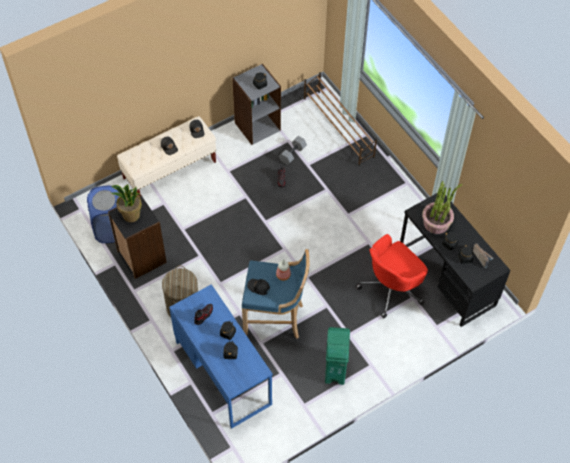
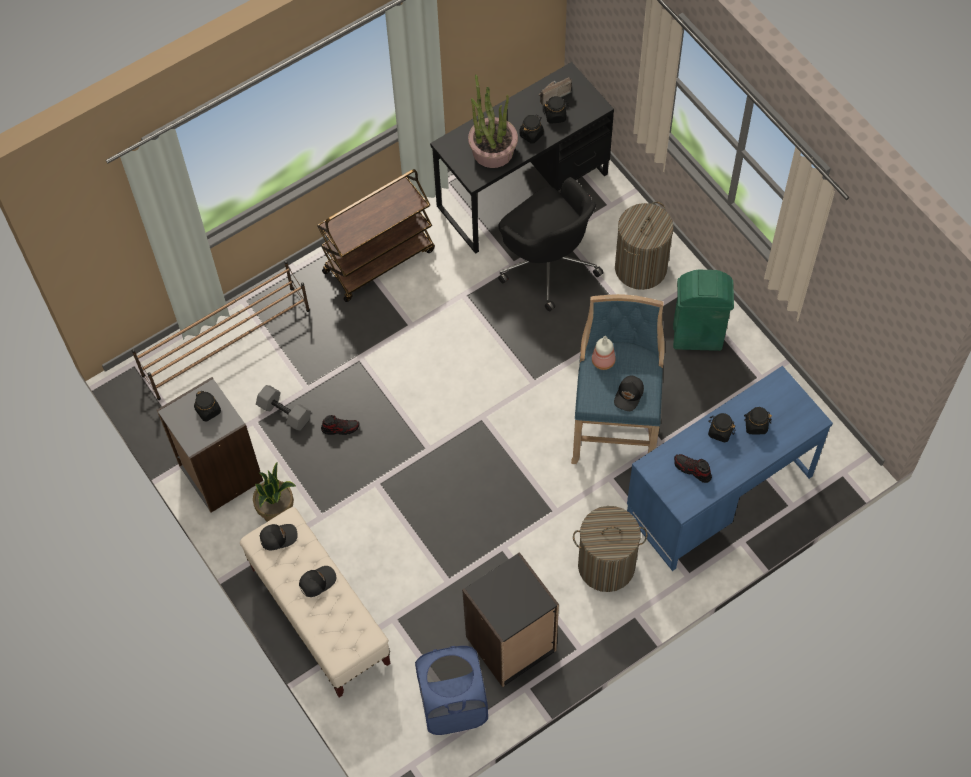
camera: 90 degrees left, 5 degrees up
potted plant [111,184,142,222] -> potted plant moved to [253,461,296,522]
red office chair [356,234,428,318] -> black office chair [498,177,604,312]
none -> brown cart [317,169,435,302]
none -> laundry basket [615,202,674,290]

